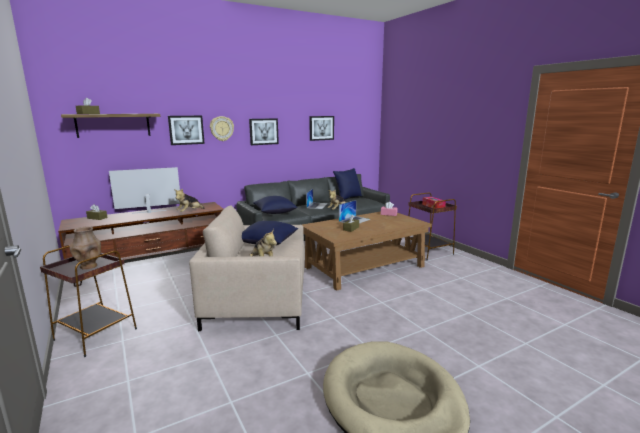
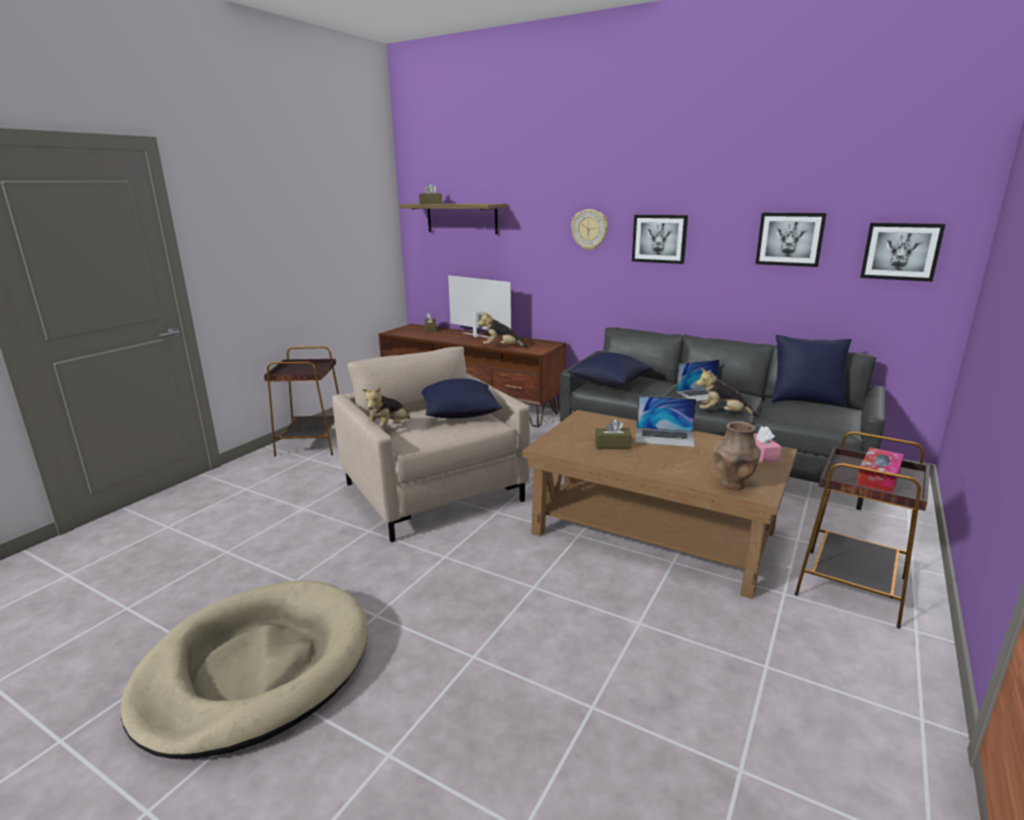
camera: 60 degrees right, 5 degrees up
brown vase [69,227,101,270] -> brown vase moved to [713,421,761,491]
picture [168,116,205,145] -> picture moved to [860,223,945,282]

